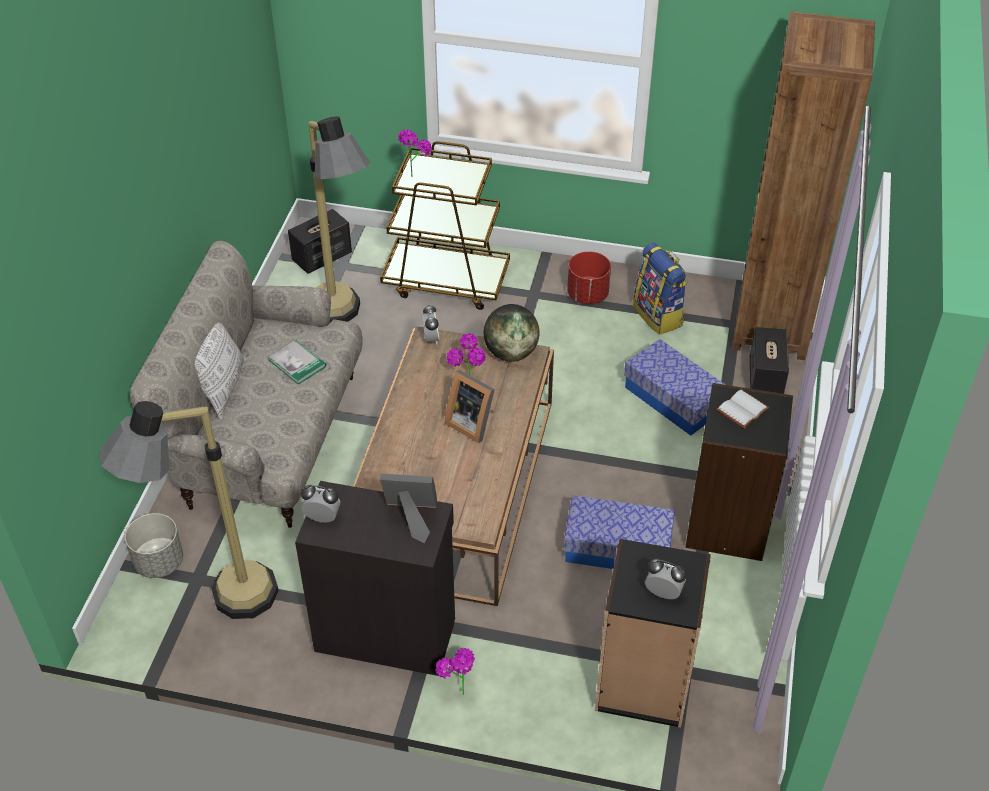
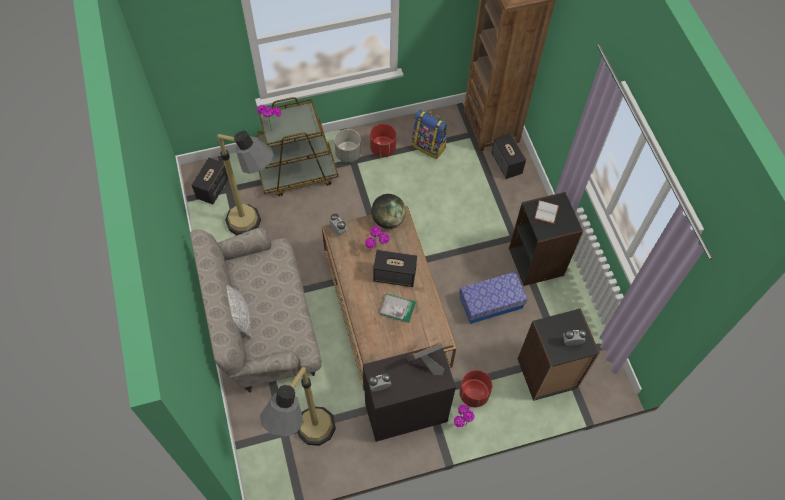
camera: 30 degrees left, 15 degrees up
grey planter [125,513,183,578] -> grey planter moved to [334,129,361,163]
book [268,339,326,385] -> book moved to [380,293,416,323]
picture frame [445,370,495,443] -> speaker [373,250,417,287]
storage box [624,339,725,436] -> none
none -> red planter [459,370,492,407]

